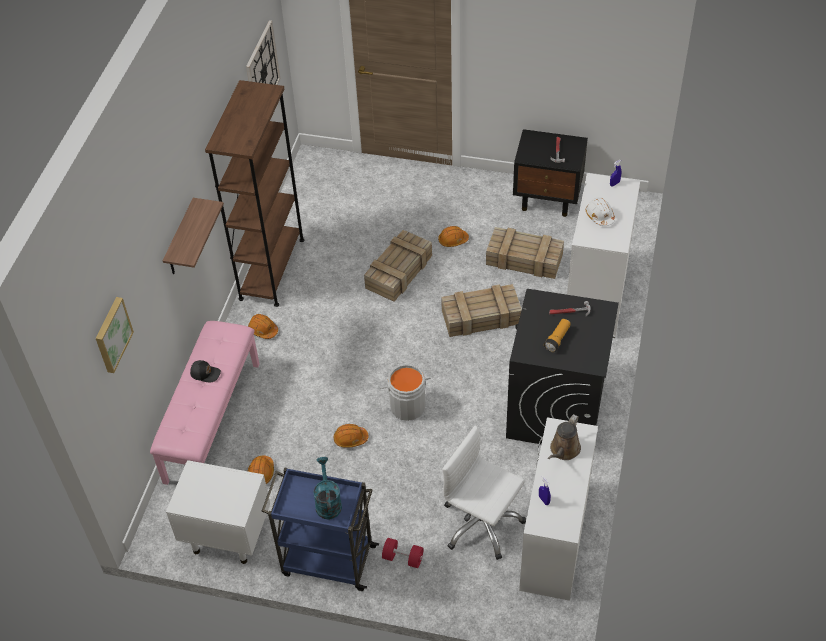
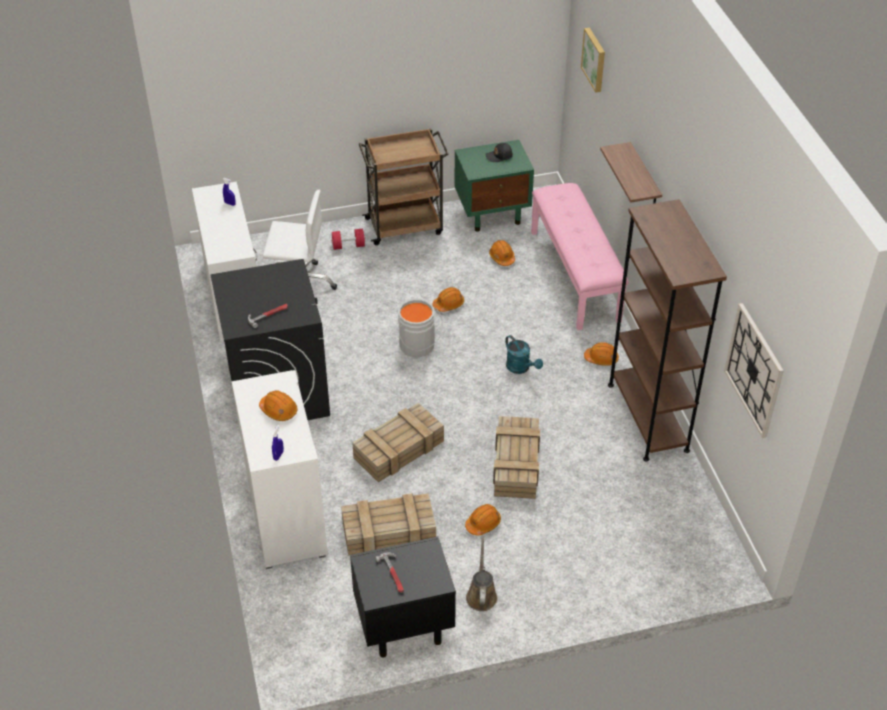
camera: 150 degrees right, 5 degrees down
white nightstand [166,460,270,564] -> green nightstand [454,140,534,232]
black cap [190,360,221,382] -> black cap moved to [485,143,513,162]
blue cart [262,467,379,591] -> brown cart [359,128,449,245]
turquoise watering can [313,457,342,520] -> turquoise watering can moved to [505,335,543,374]
flashlight [544,319,571,352] -> none
brown watering can [548,414,581,460] -> brown watering can moved to [466,538,497,611]
white hard hat [586,197,615,226] -> orange hard hat [259,390,298,421]

